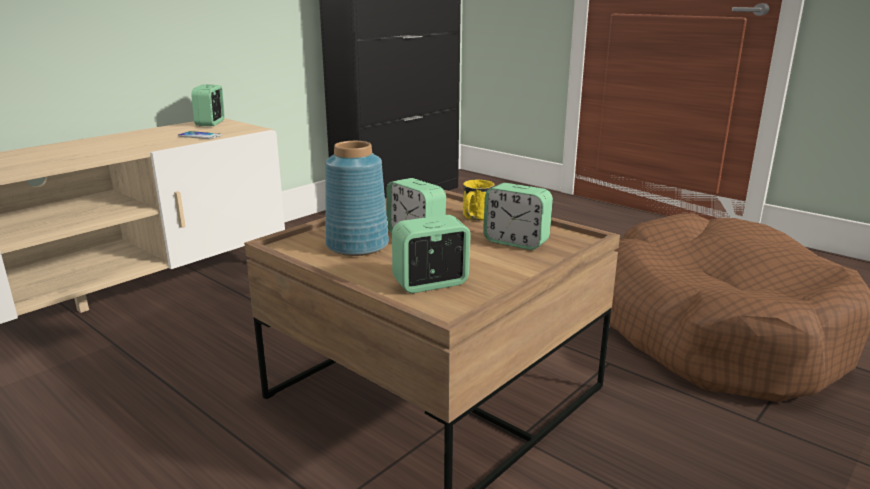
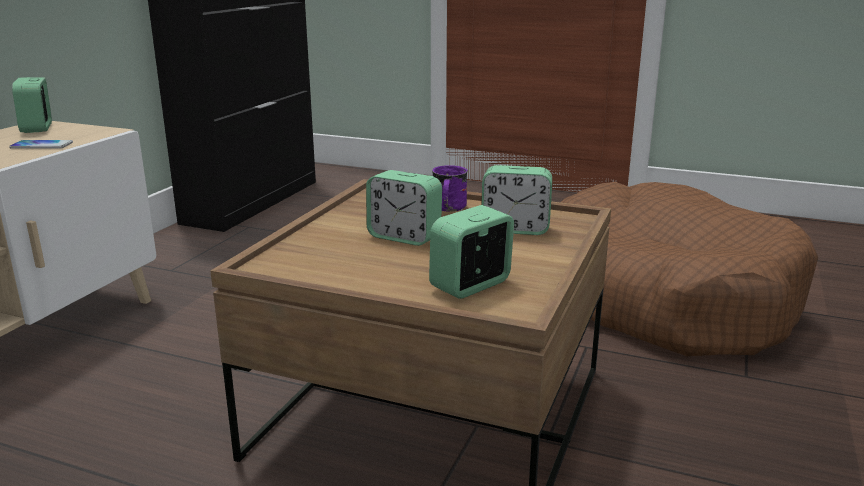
camera: 20 degrees left, 0 degrees up
blue vase [325,141,389,256] -> none
yellow mug [463,180,495,221] -> purple mug [432,165,468,212]

